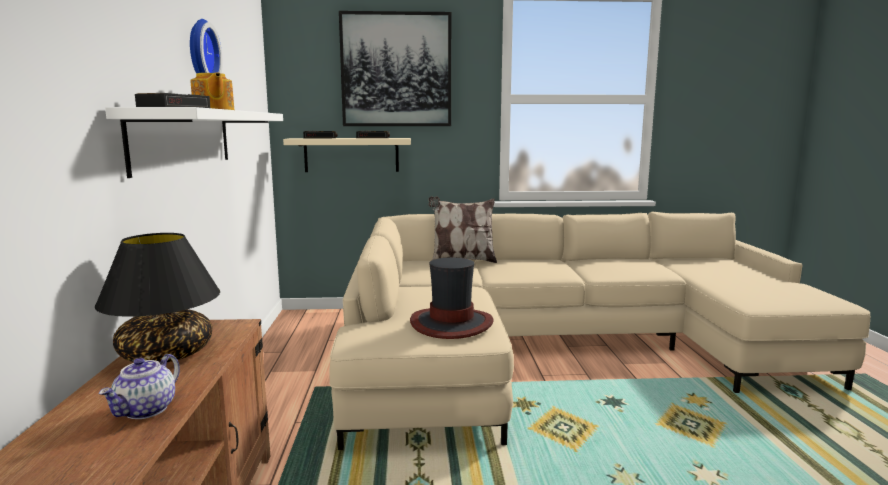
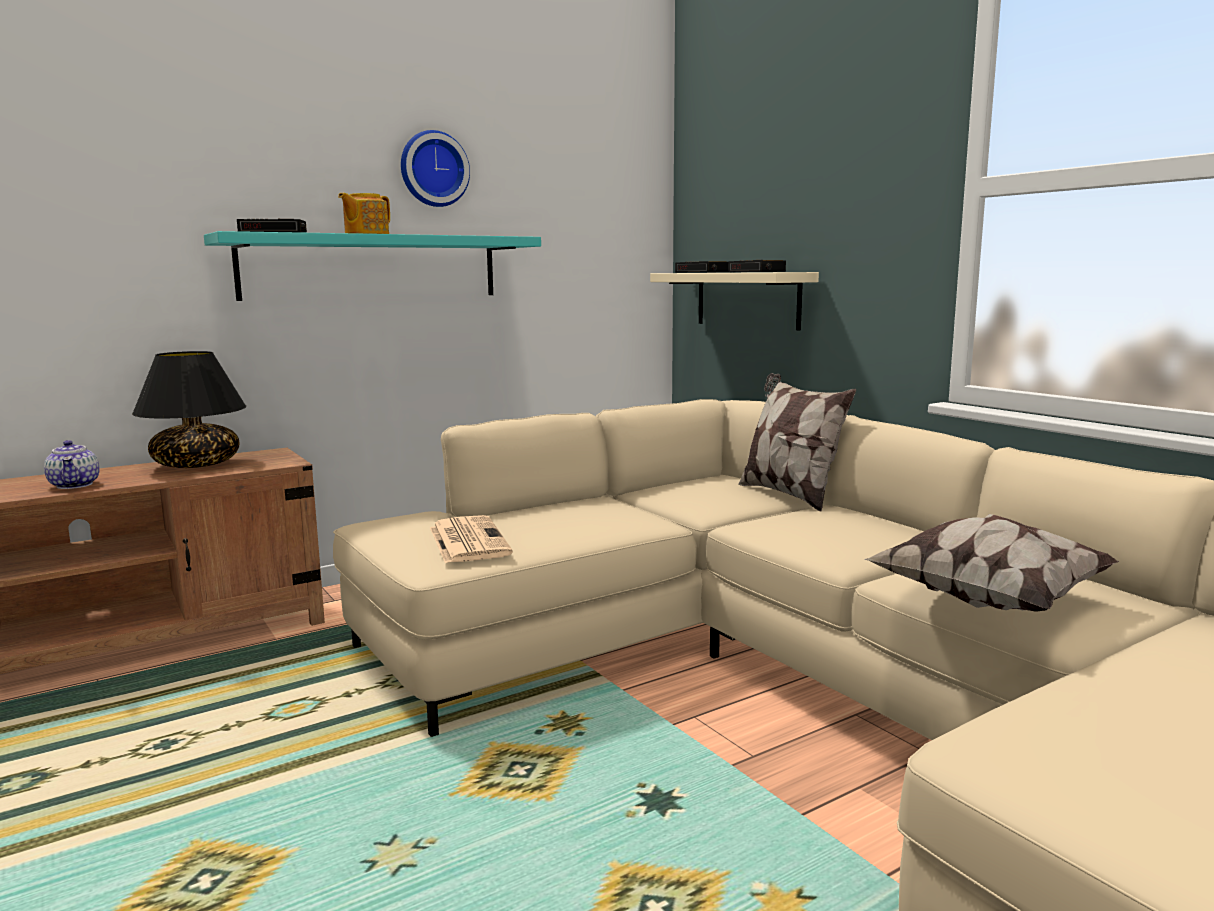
camera: 60 degrees right, 0 degrees up
teapot [98,354,180,419] -> teapot turned 105 degrees counterclockwise [44,440,99,489]
white shelf [105,107,283,178] -> turquoise shelf [204,231,541,301]
picture [339,11,451,126] -> none
hat [410,257,494,339] -> newspaper [430,515,513,563]
none -> pillow [864,514,1119,612]

